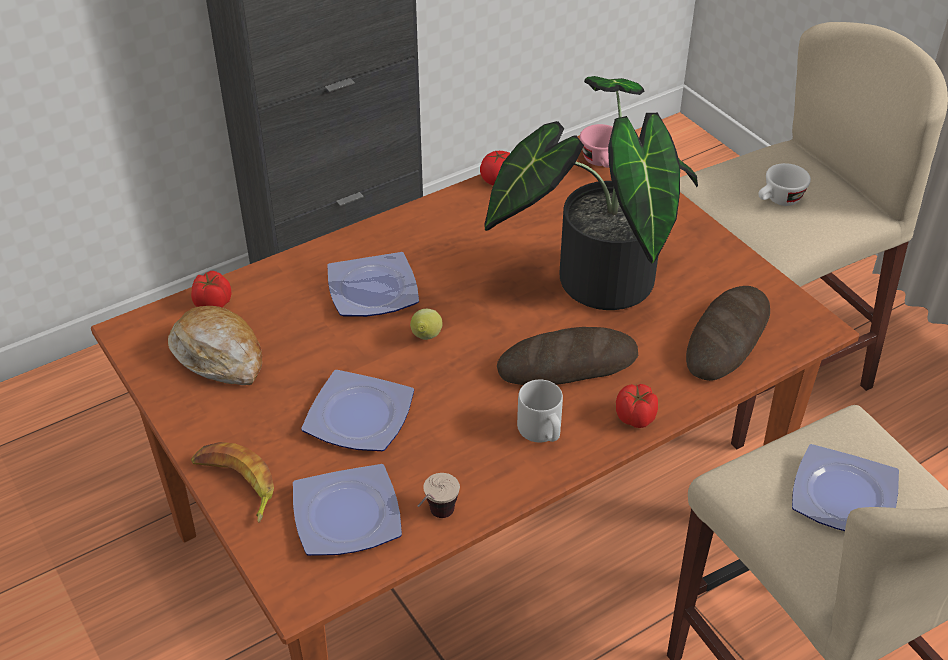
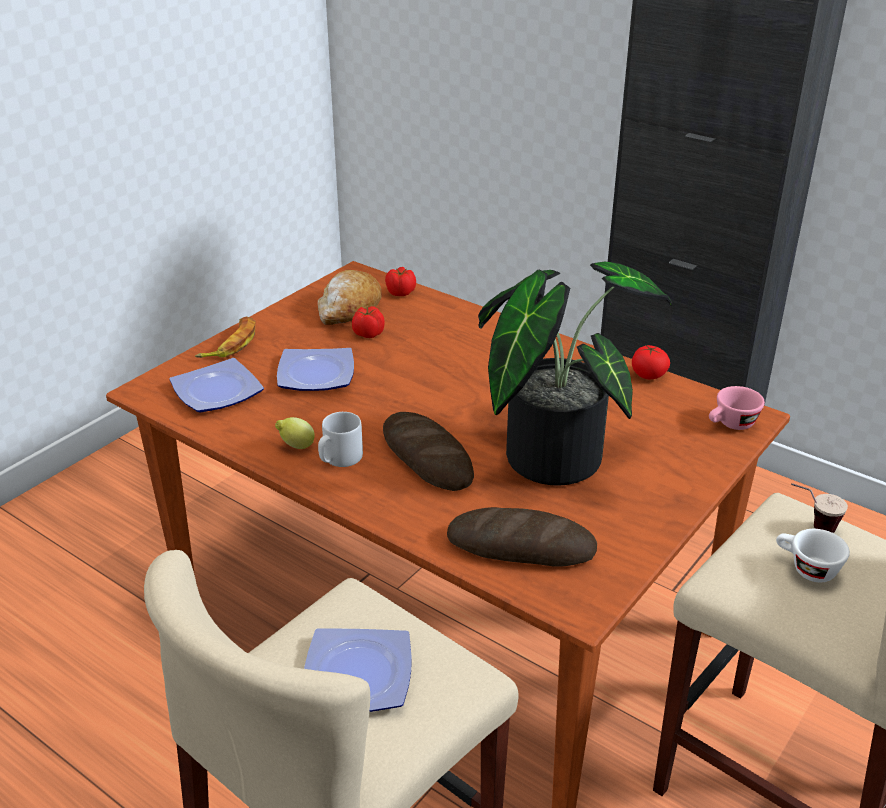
camera: 70 degrees right, 10 degrees down
plate [327,252,419,317] -> none
lemon [410,309,443,340] -> lemon moved to [275,417,315,449]
cup [418,473,460,518] -> cup moved to [791,483,848,533]
tomato [616,384,658,428] -> tomato moved to [352,306,385,338]

